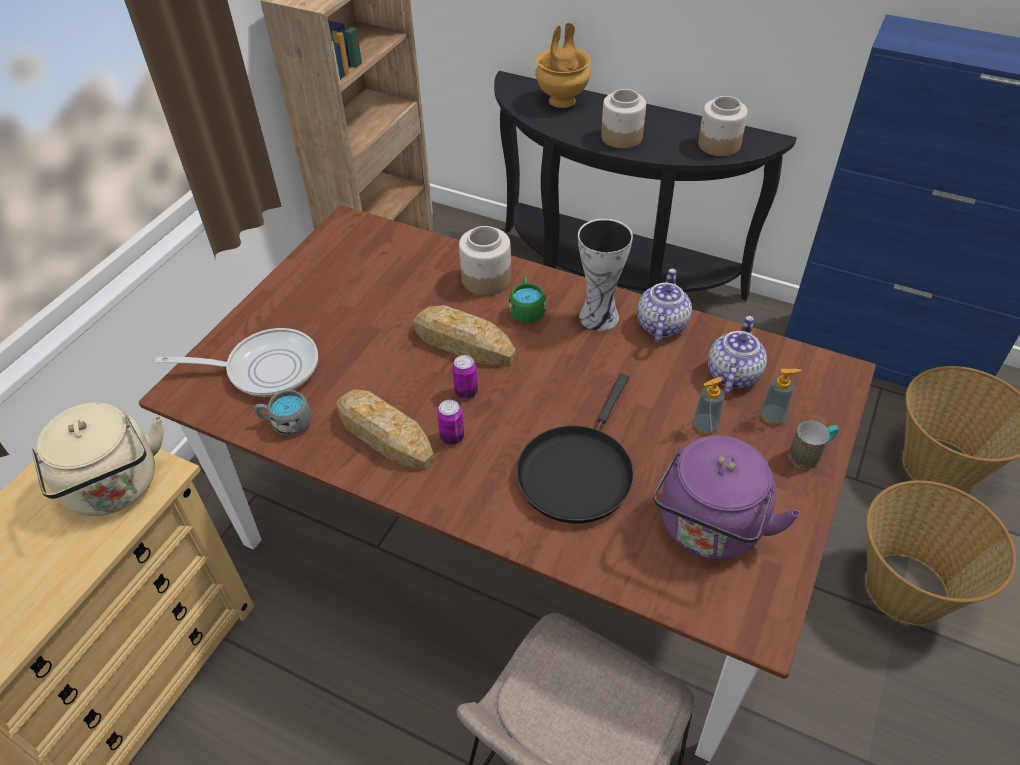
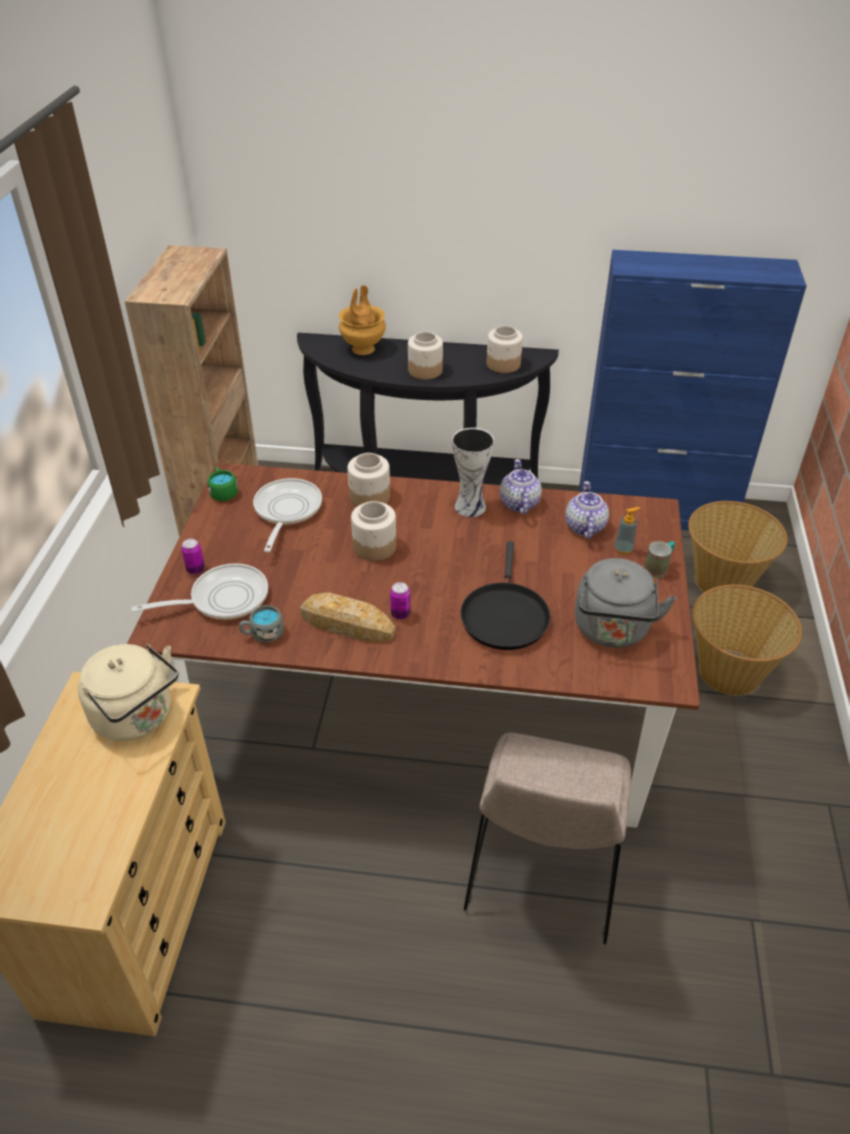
camera: 20 degrees left, 5 degrees down
bread [413,305,516,366] -> jar [351,501,397,561]
can [452,355,478,399] -> can moved to [181,539,205,575]
green mug [509,277,546,323] -> green mug moved to [208,467,238,501]
purple kettle [653,435,800,560] -> grey kettle [575,558,676,648]
soap dispenser [693,377,724,435] -> none
none -> frying pan [253,478,322,552]

